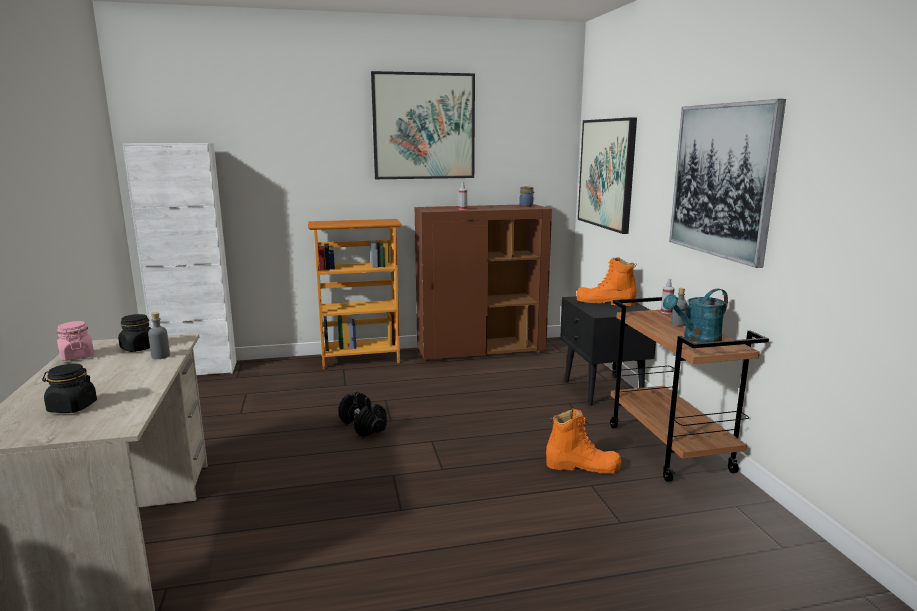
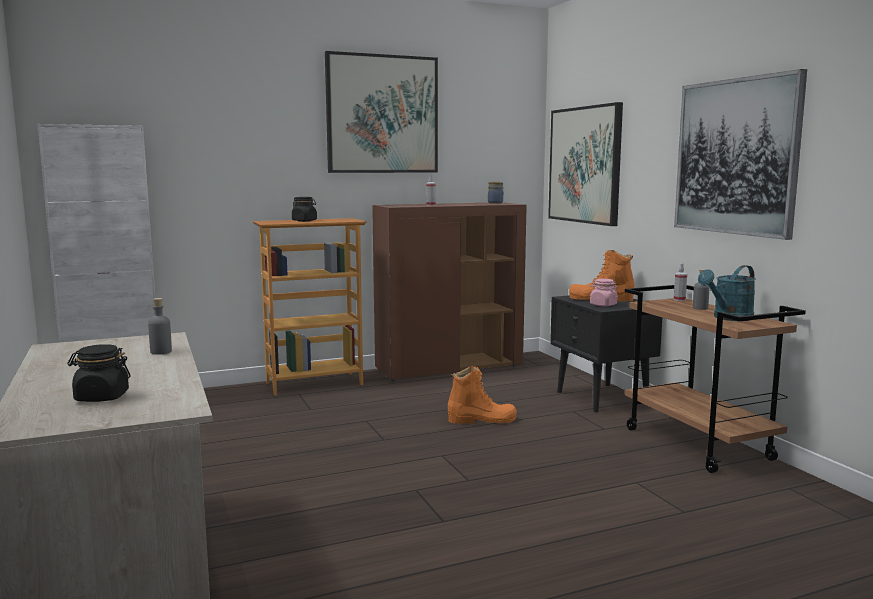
camera: 10 degrees left, 5 degrees down
pink jar [57,321,94,361] -> pink jar moved to [590,279,618,306]
black jar [118,314,151,352] -> black jar moved to [292,197,317,222]
black dumbbell [339,392,387,437] -> none
orange boot [546,409,621,474] -> orange boot moved to [448,366,517,424]

